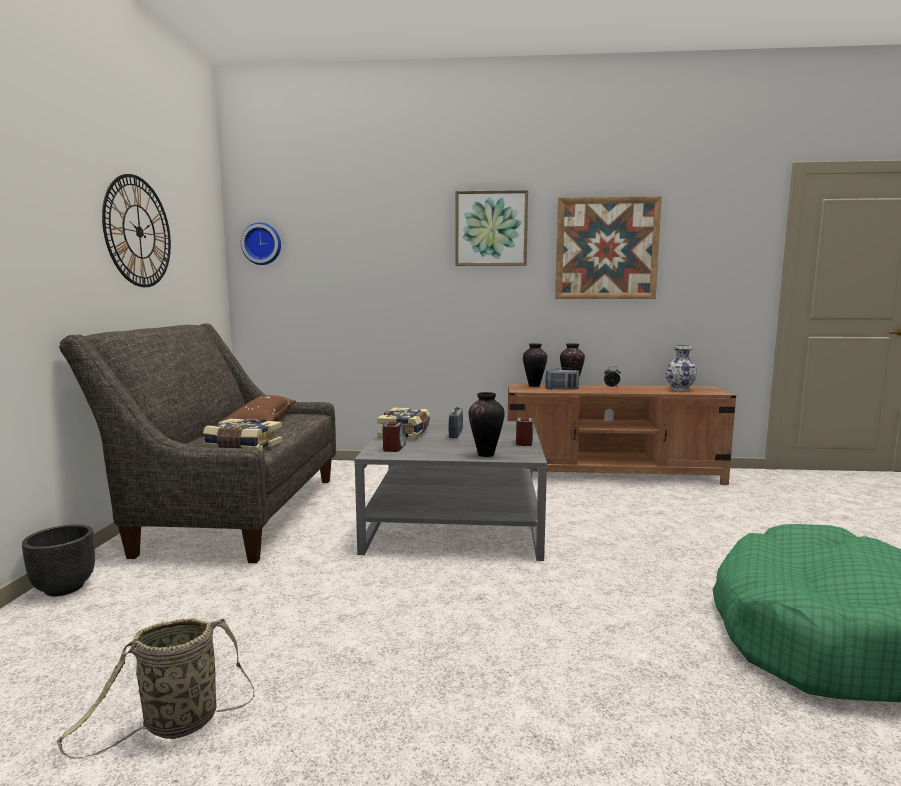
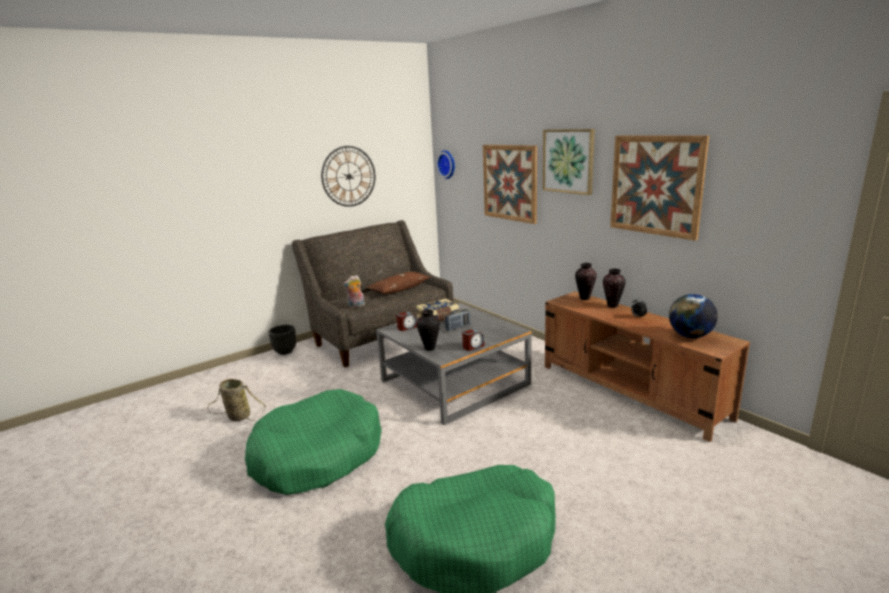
camera: 50 degrees right, 10 degrees up
book [203,419,283,452] -> plush toy [343,275,365,308]
radio [545,368,579,390] -> none
vase [666,345,697,391] -> globe [669,294,718,338]
none -> green dog bed [245,389,382,495]
none -> picture [483,145,537,224]

